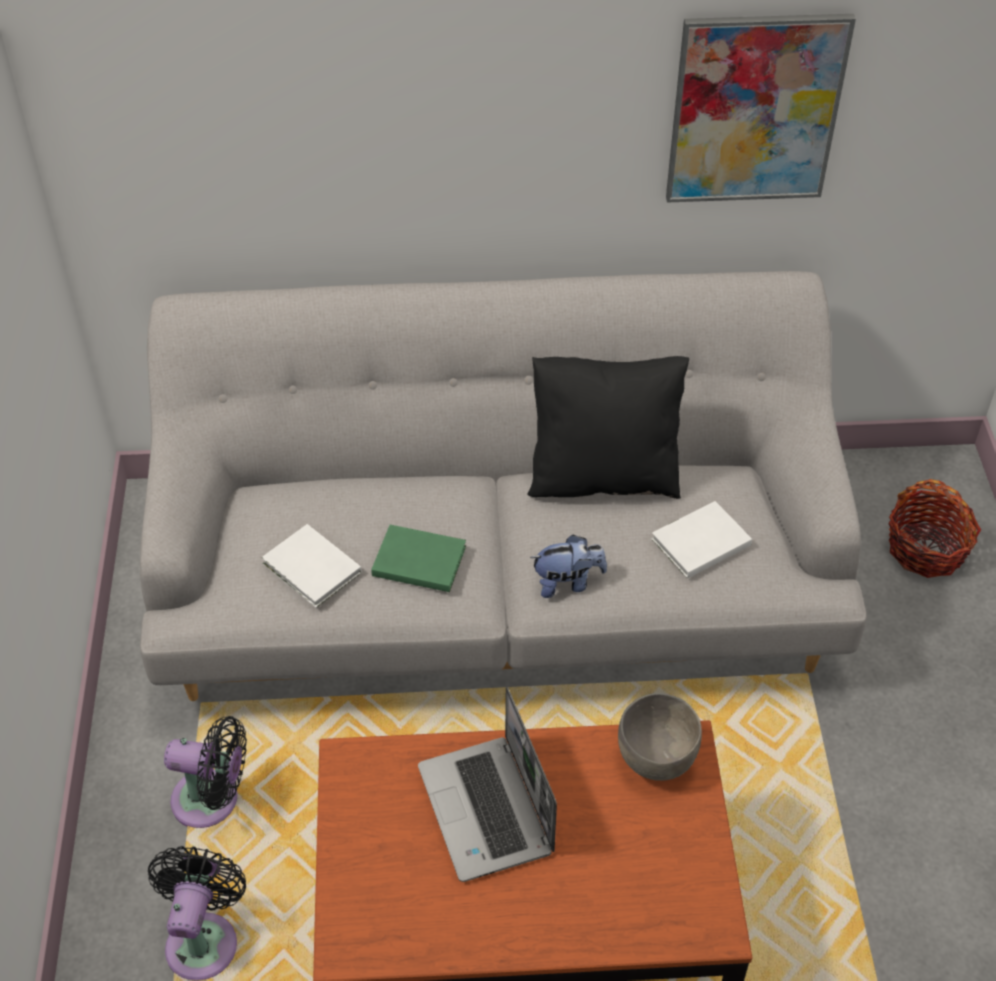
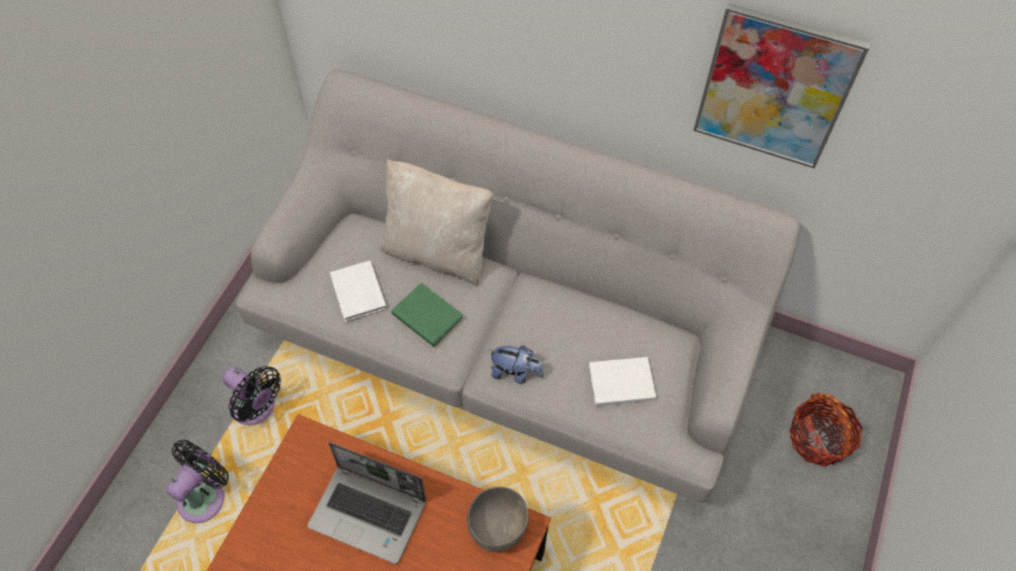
camera: 25 degrees right, 10 degrees up
laptop [418,687,557,882] -> laptop turned 75 degrees counterclockwise [308,442,426,564]
black pillow [527,356,689,499] -> none
none -> beige pillow [380,159,493,285]

